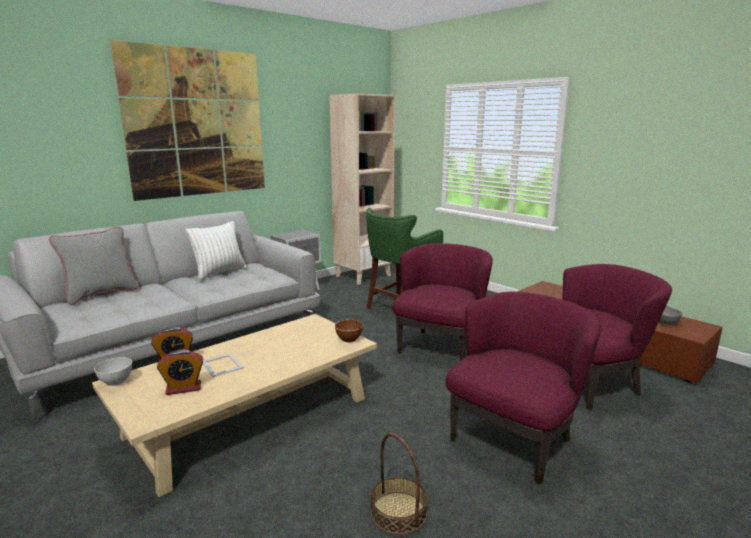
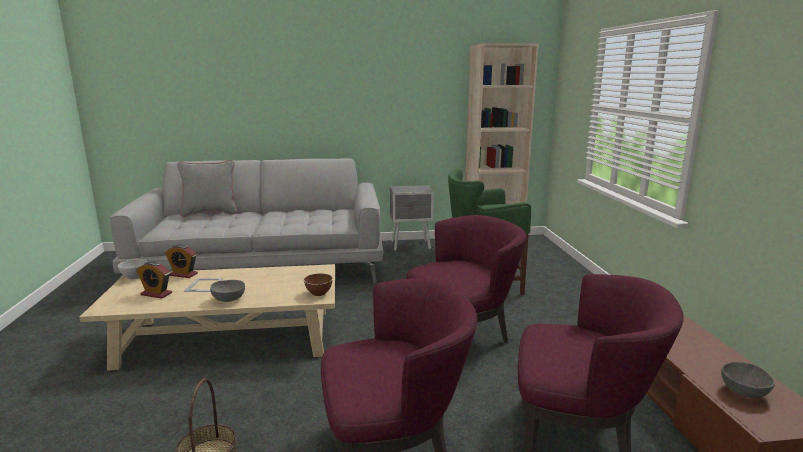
camera: 35 degrees right, 0 degrees up
picture [110,40,265,201] -> none
white pillow [186,221,247,280] -> none
none -> grey bowl [210,280,245,302]

